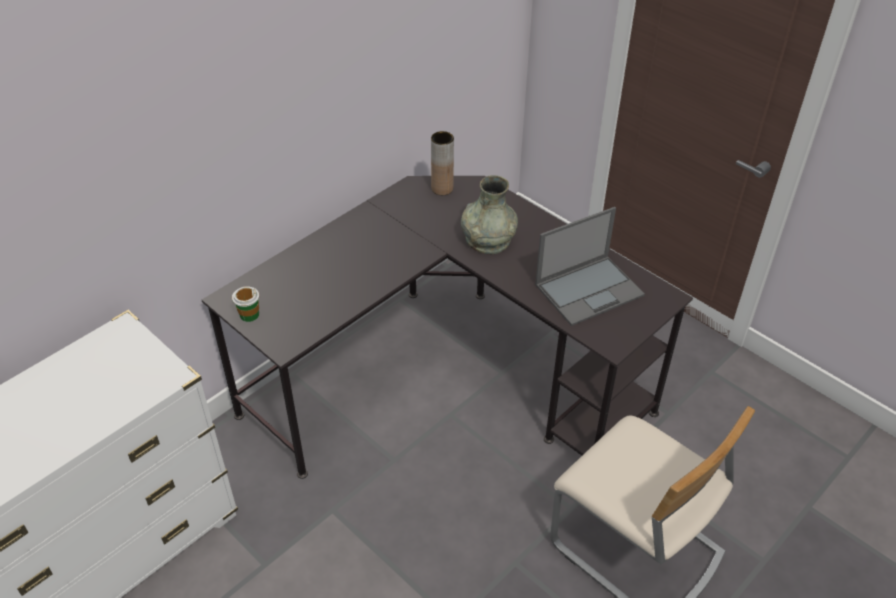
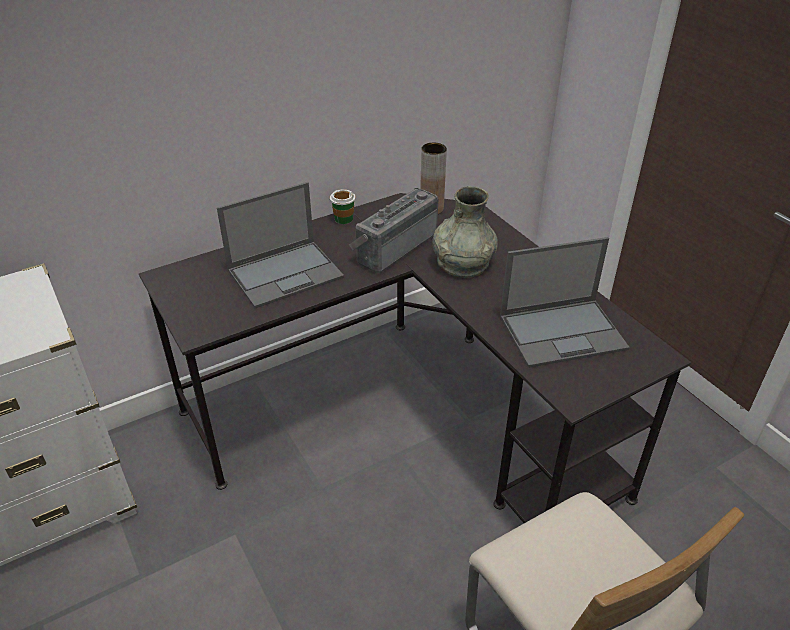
camera: 15 degrees right, 5 degrees down
cup [232,286,259,322] -> cup moved to [330,189,356,224]
none -> laptop [217,182,344,308]
none -> radio [349,188,438,273]

